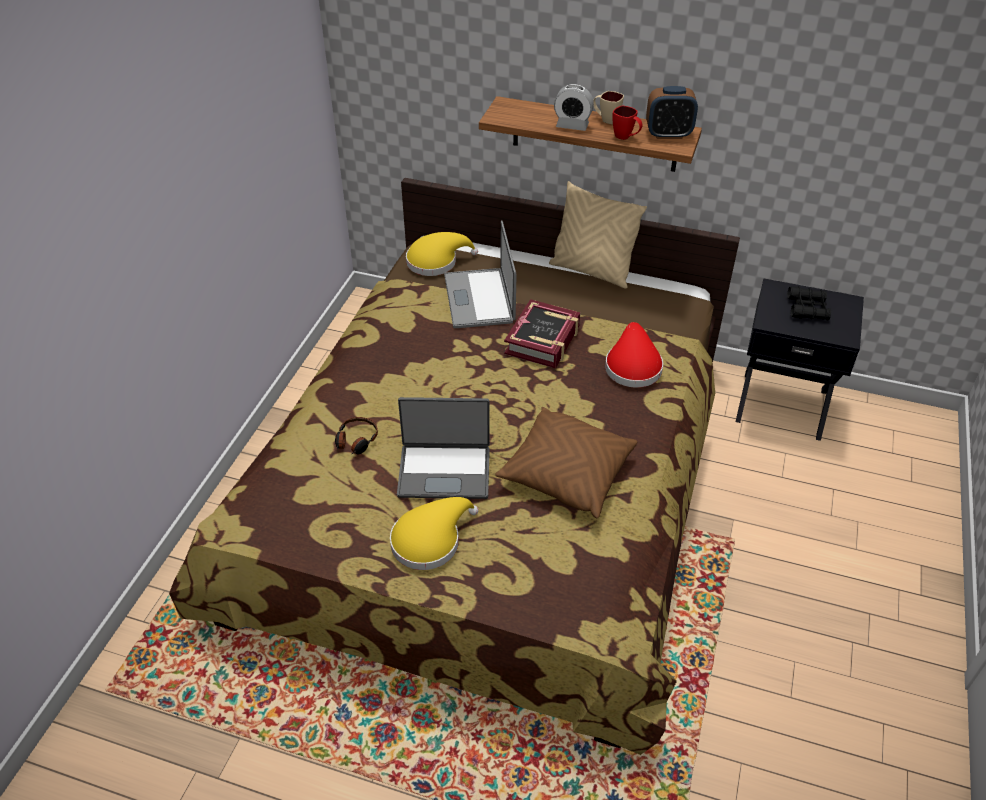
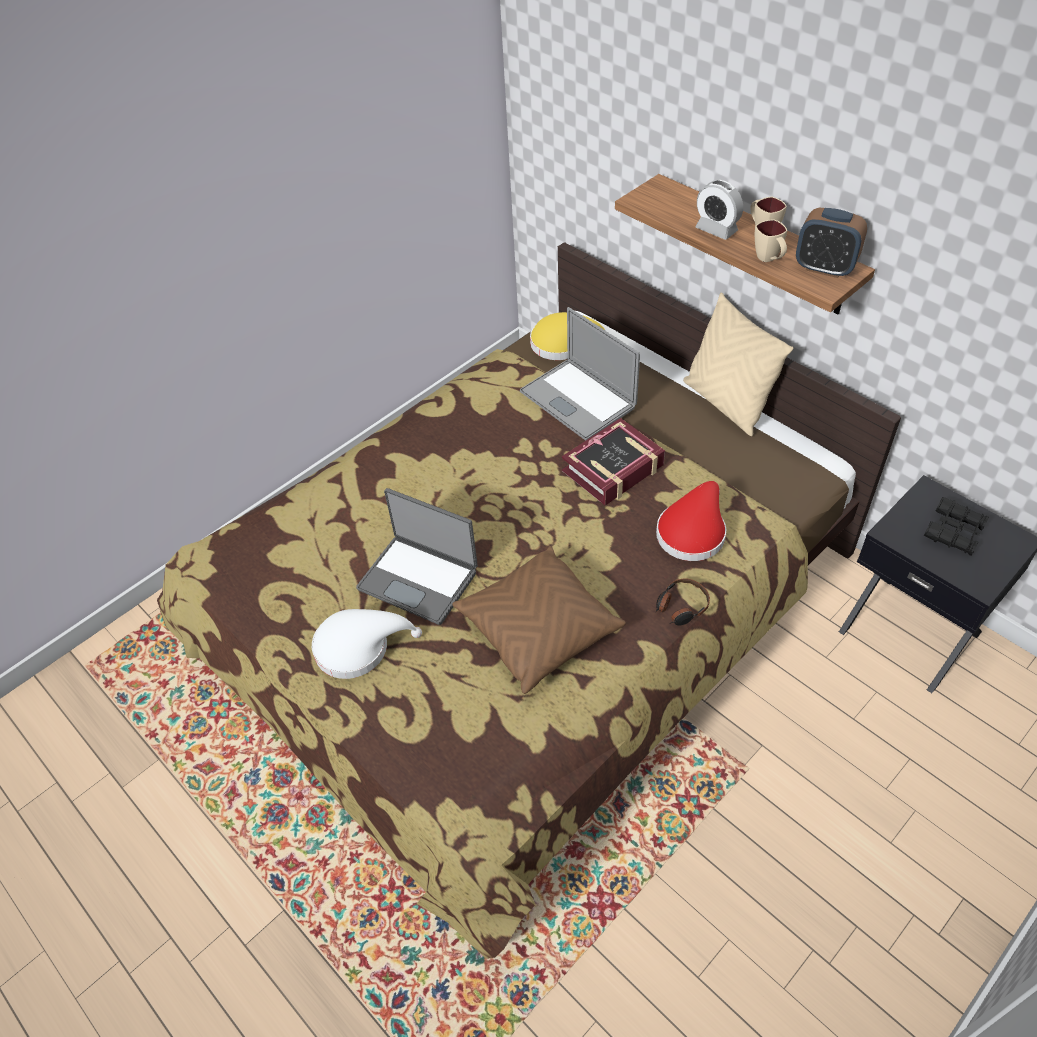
camera: 30 degrees right, 5 degrees up
headphones [335,417,378,455] -> headphones moved to [656,578,710,625]
yellow hat [390,497,479,570] -> white hat [312,609,422,679]
laptop [444,220,517,328] -> laptop turned 60 degrees counterclockwise [520,307,640,441]
red mug [612,106,643,140] -> beige mug [755,219,787,262]

